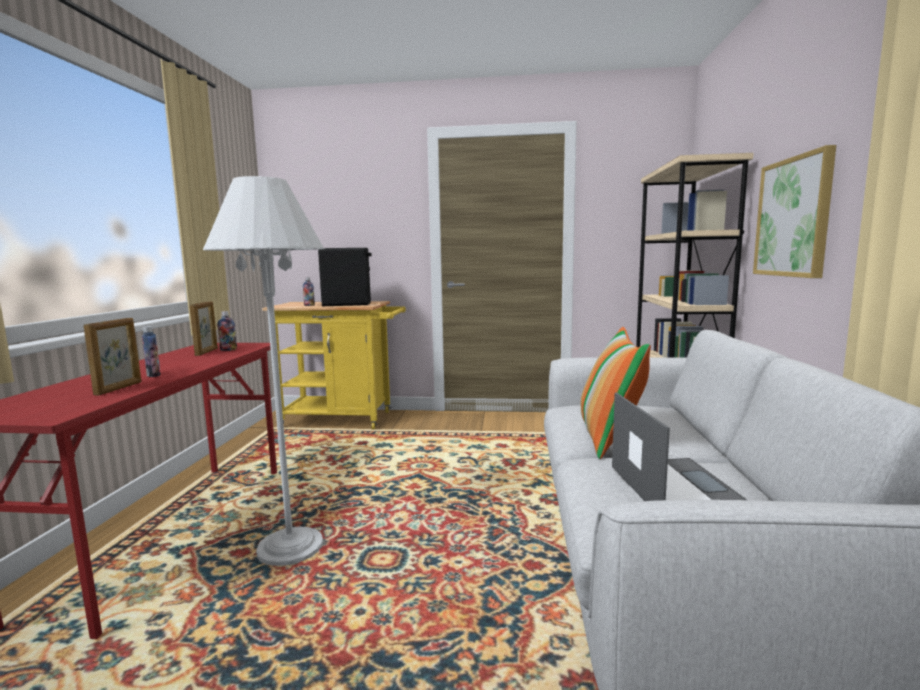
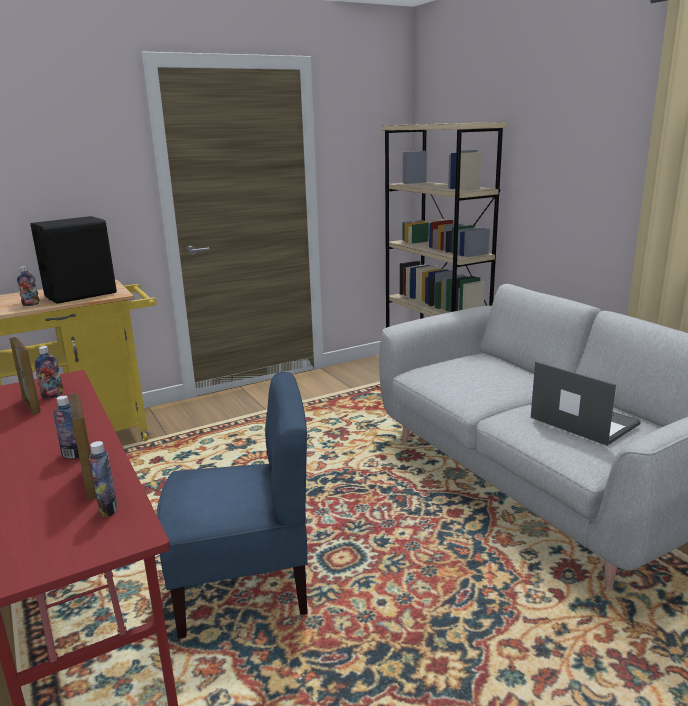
camera: 35 degrees left, 10 degrees up
white floor lamp [203,176,324,566] -> blue chair [156,372,308,639]
pillow [581,327,651,459] -> none
picture [753,145,836,278] -> none
none -> bottle [89,441,118,517]

